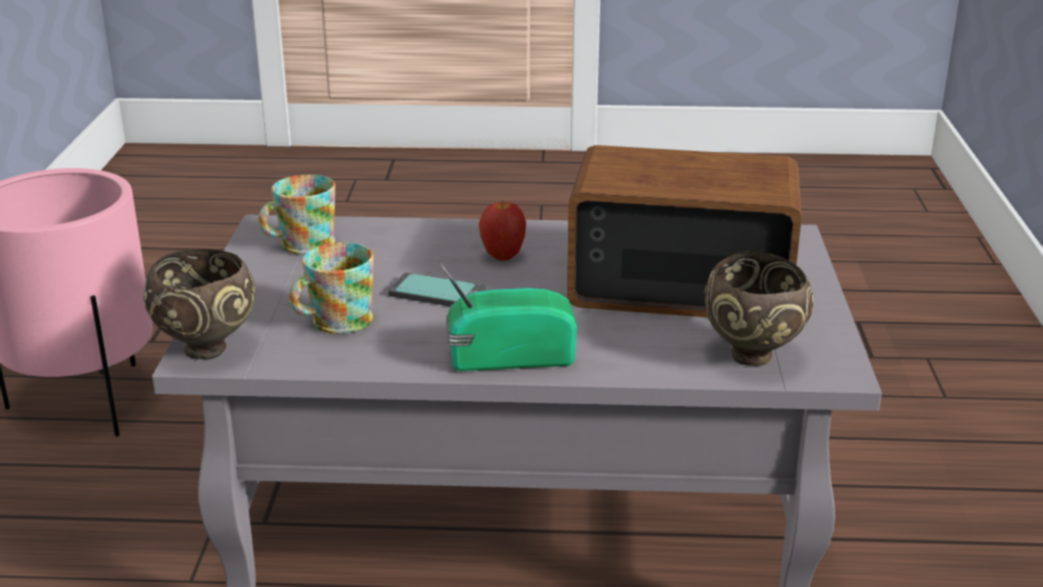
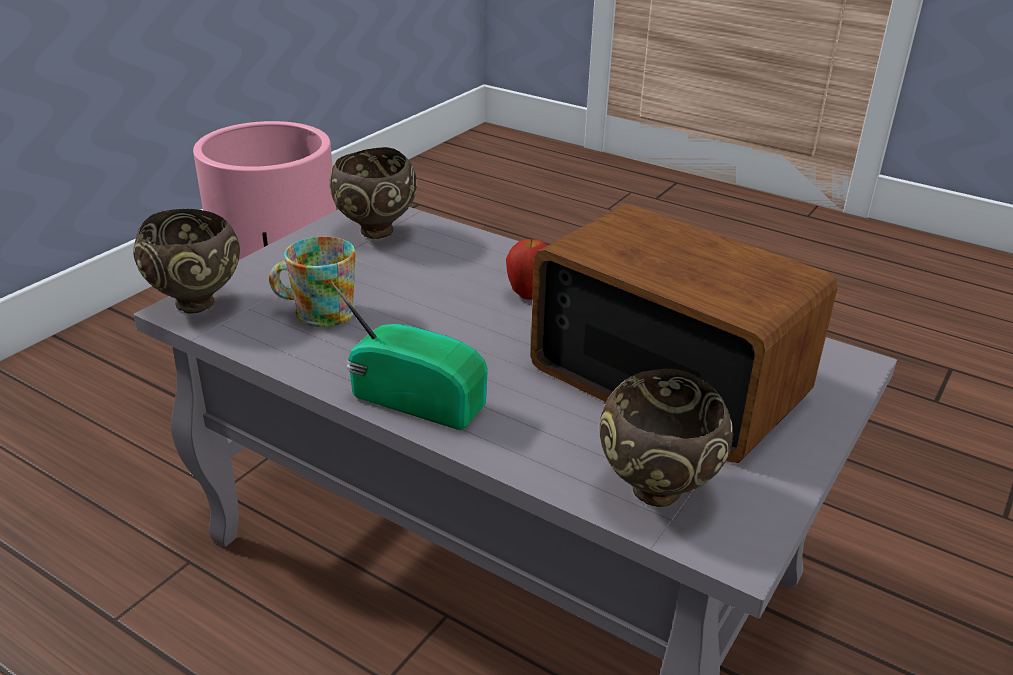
camera: 30 degrees right, 5 degrees up
mug [258,175,335,255] -> brown bowl [329,147,417,239]
phone [388,273,487,307] -> none

